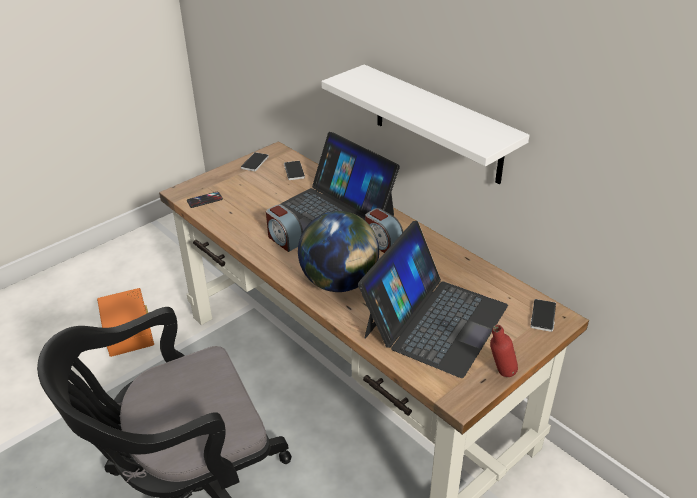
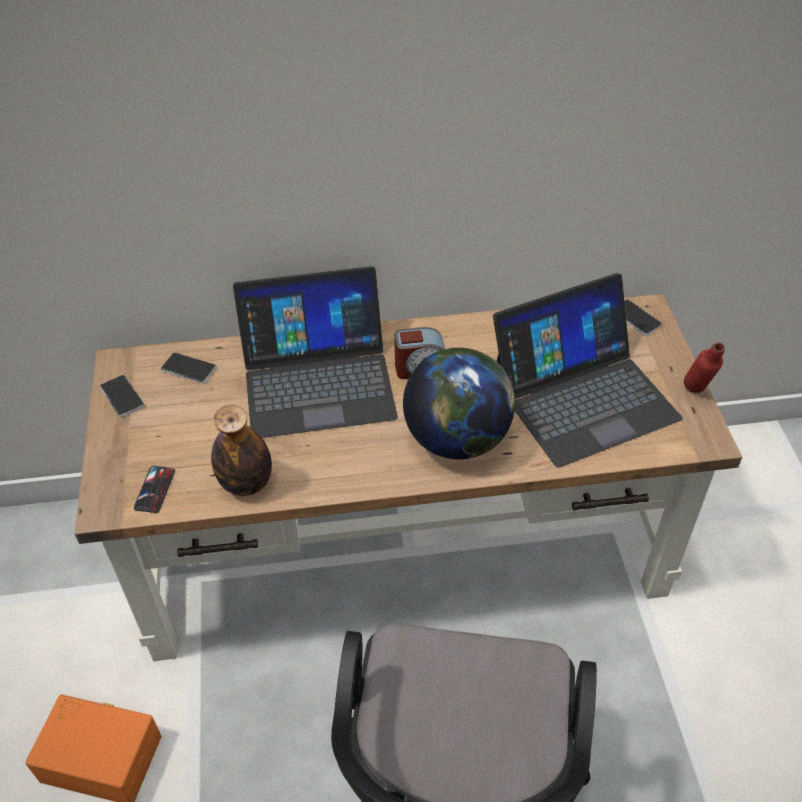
camera: 55 degrees left, 10 degrees up
alarm clock [266,204,303,252] -> none
white shelf [321,64,529,184] -> none
laptop [358,221,508,378] -> laptop turned 90 degrees clockwise [493,273,683,468]
none -> bottle [211,405,272,496]

